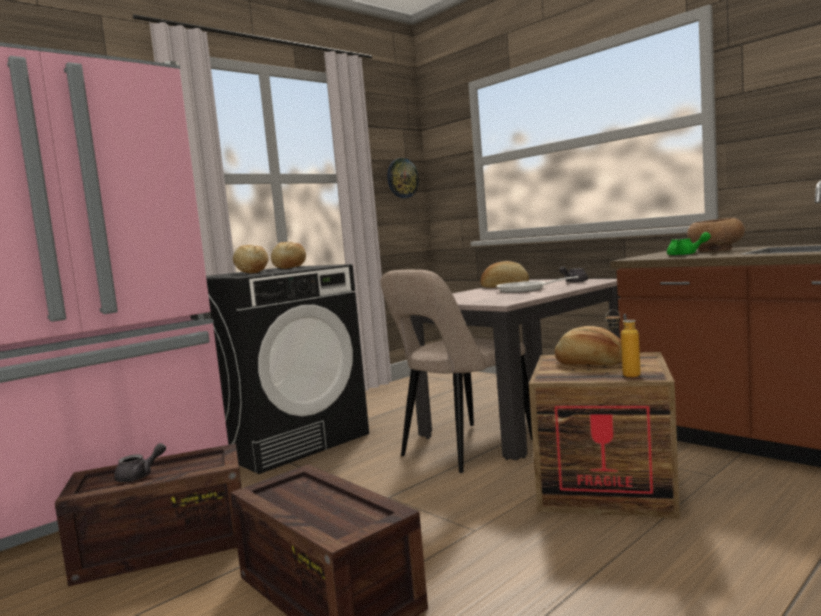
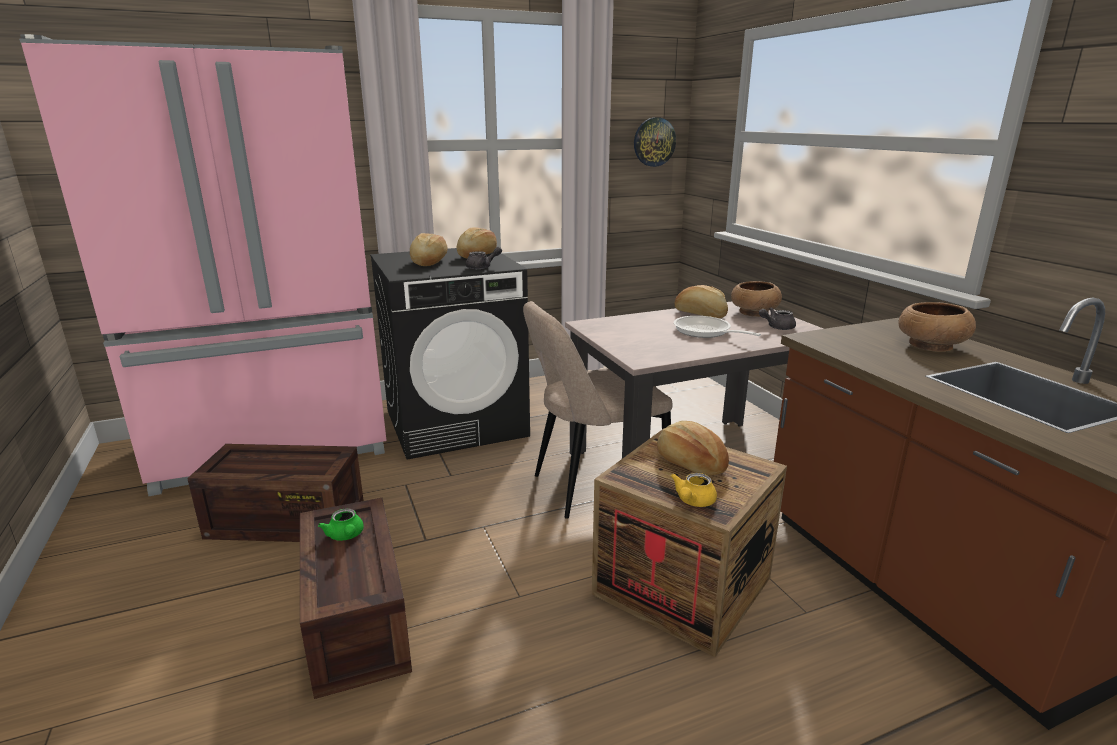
camera: 20 degrees right, 15 degrees up
grey teapot [114,443,166,482] -> grey teapot moved to [466,247,502,269]
bottle [606,310,641,377] -> yellow teapot [671,473,717,507]
green teapot [667,232,711,256] -> green teapot moved to [318,508,364,541]
none -> brown bowl [731,281,782,317]

